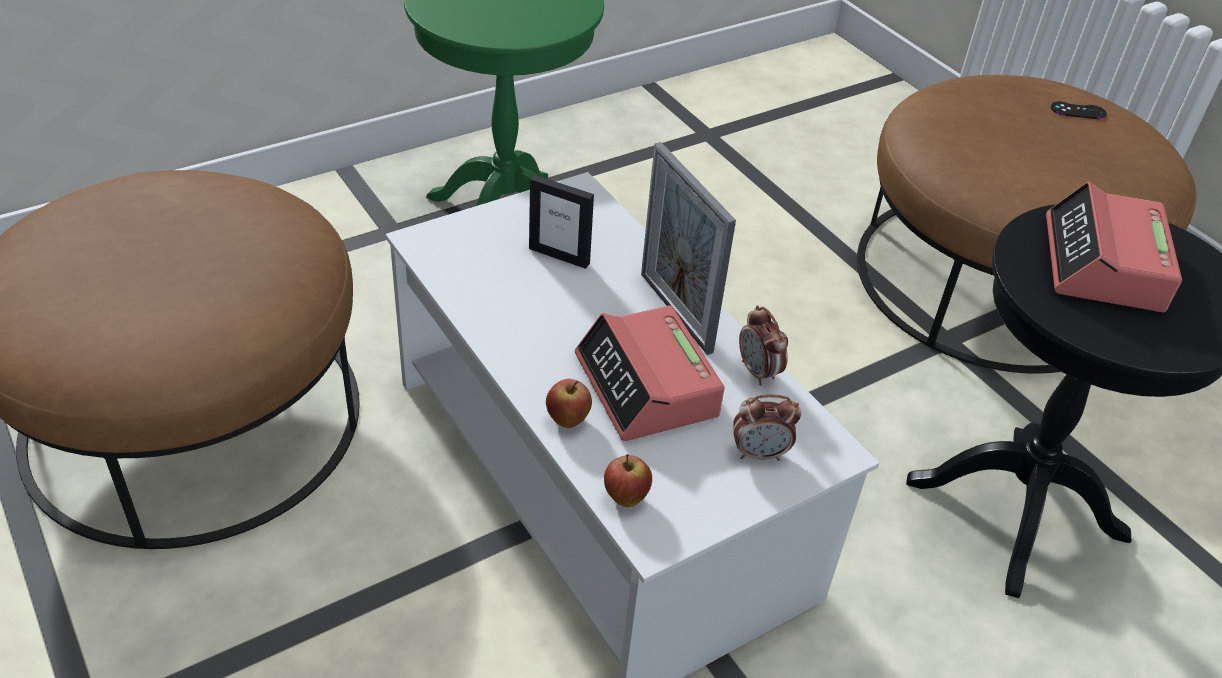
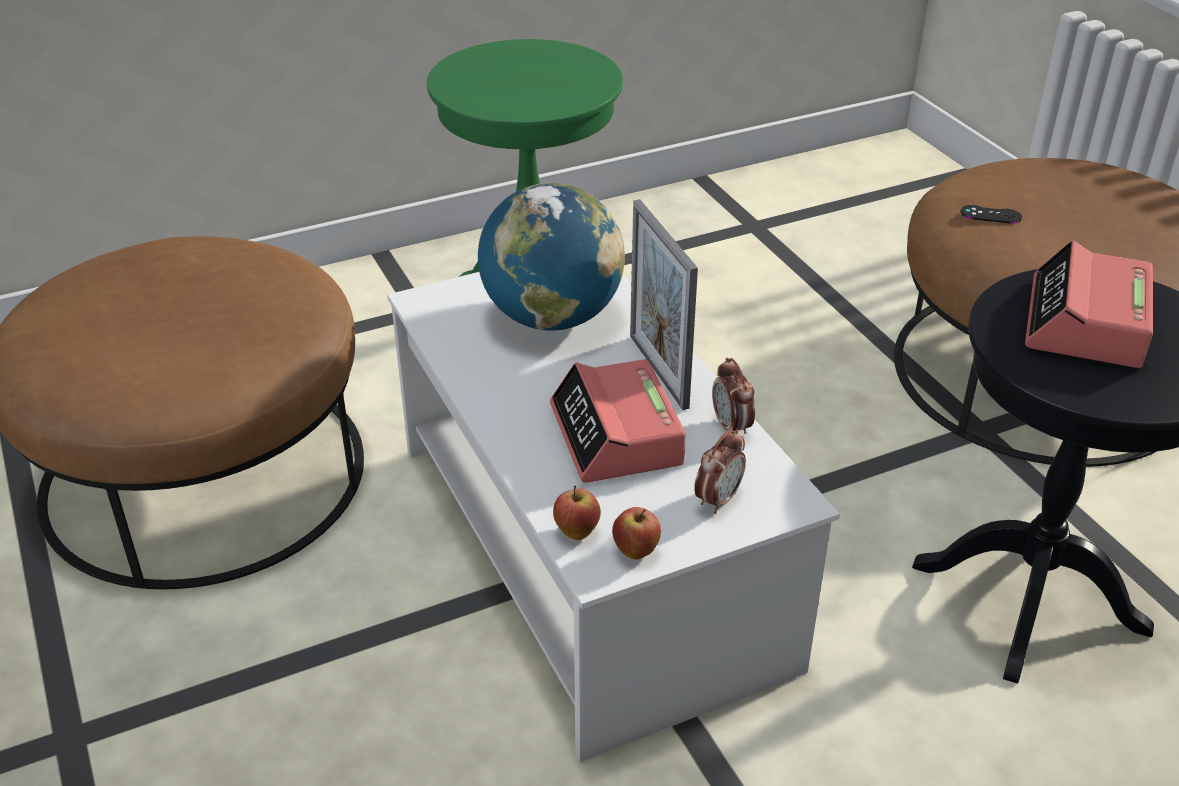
camera: 10 degrees right, 5 degrees down
picture frame [529,175,594,269] -> globe [478,183,625,331]
apple [546,379,592,428] -> apple moved to [612,507,661,560]
alarm clock [733,394,801,461] -> alarm clock turned 60 degrees counterclockwise [694,429,746,514]
black game controller [1051,101,1107,119] -> black game controller moved to [960,205,1022,224]

